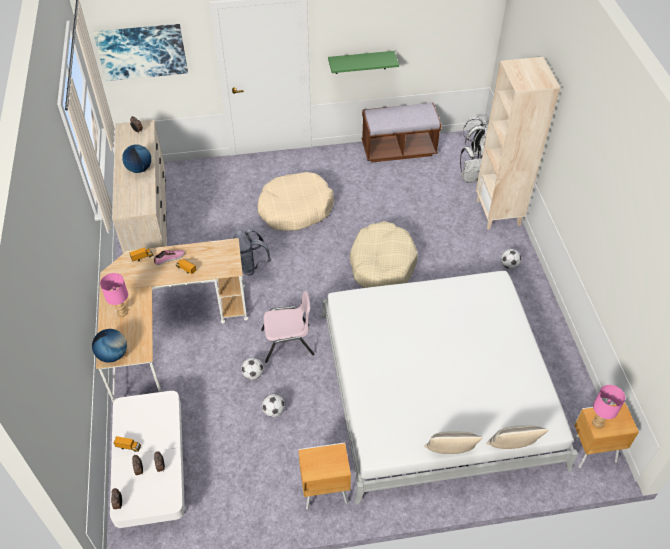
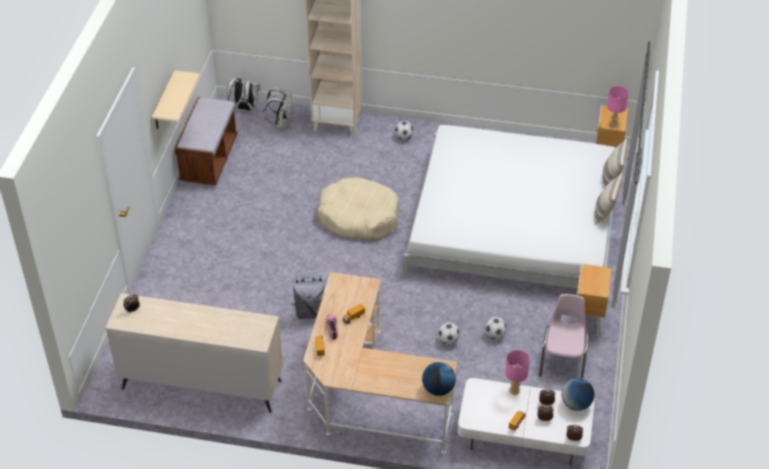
camera: 70 degrees left, 5 degrees down
picture [93,24,188,81] -> none
pink table lamp [100,273,128,317] -> pink table lamp moved to [505,350,530,395]
globe [122,144,151,173] -> globe moved to [561,378,594,411]
beige dog bed [257,172,334,231] -> none
pink chair [261,291,314,363] -> pink chair moved to [539,294,588,379]
green shelf [328,51,399,74] -> beige shelf [152,70,200,129]

